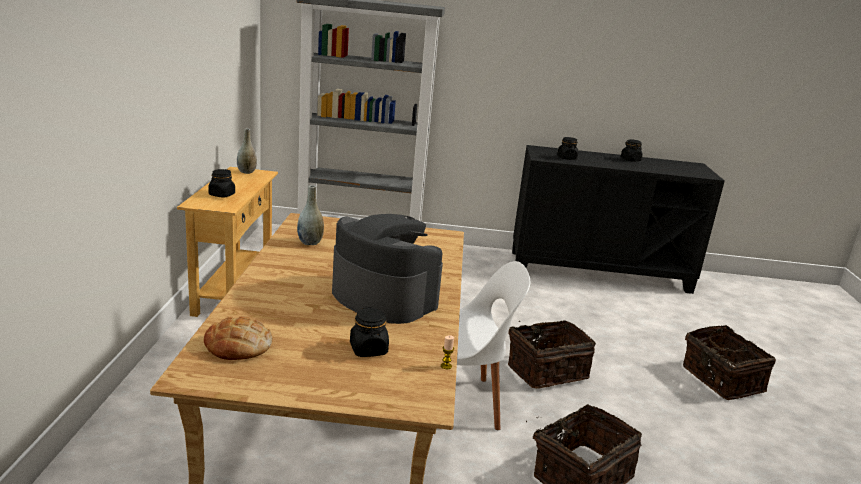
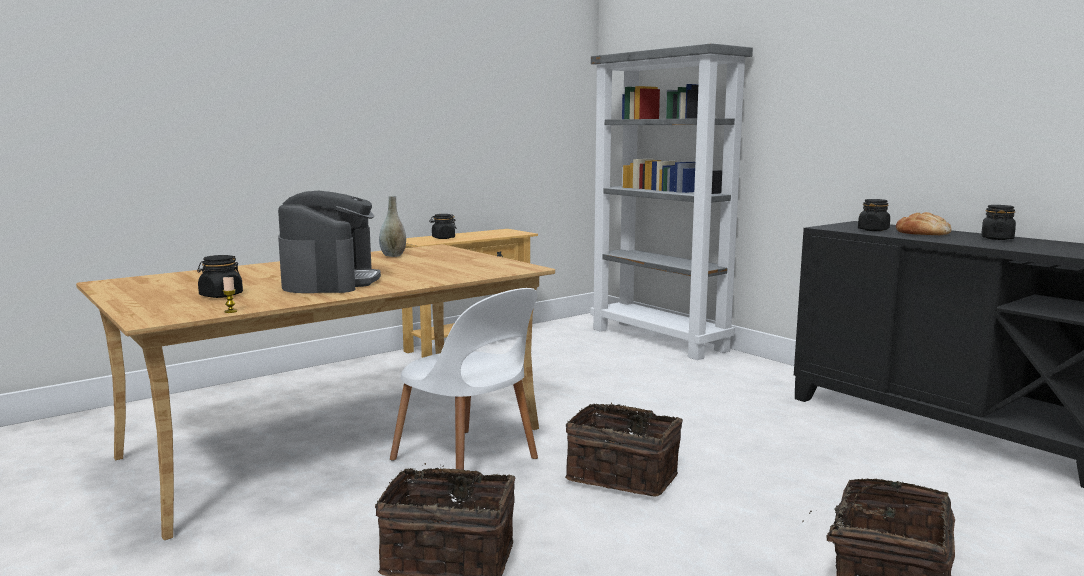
camera: 50 degrees right, 10 degrees down
bread [204,316,272,360] -> bread moved to [896,212,951,235]
grey vase [237,129,257,174] -> none

